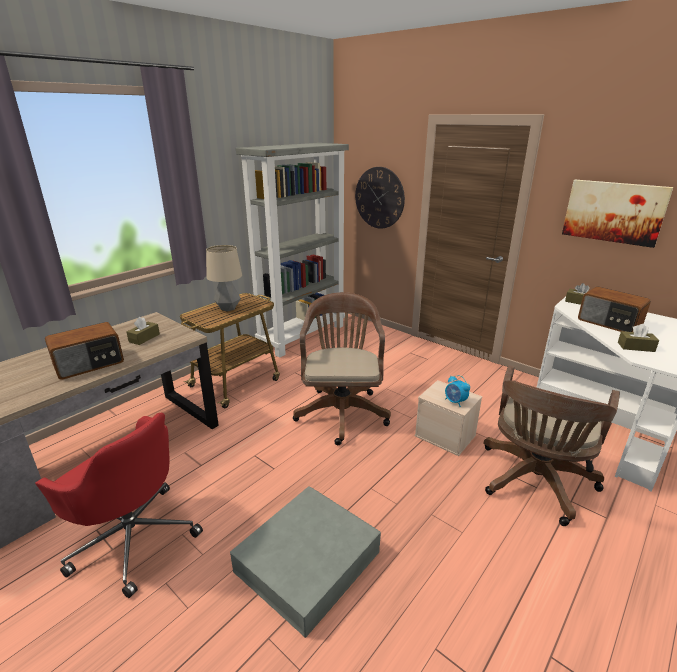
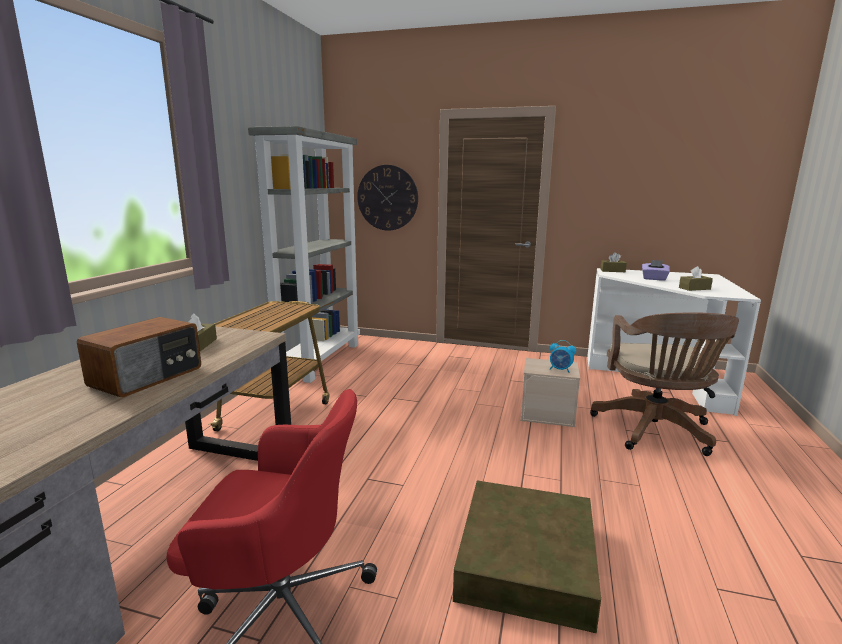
camera: 25 degrees left, 10 degrees down
table lamp [206,245,242,311] -> none
grey storage box [230,486,381,638] -> brown storage box [453,480,601,633]
brown office chair [293,292,391,445] -> none
picture [562,180,673,248] -> none
radio [578,287,651,332] -> purple tissue box [642,260,670,281]

